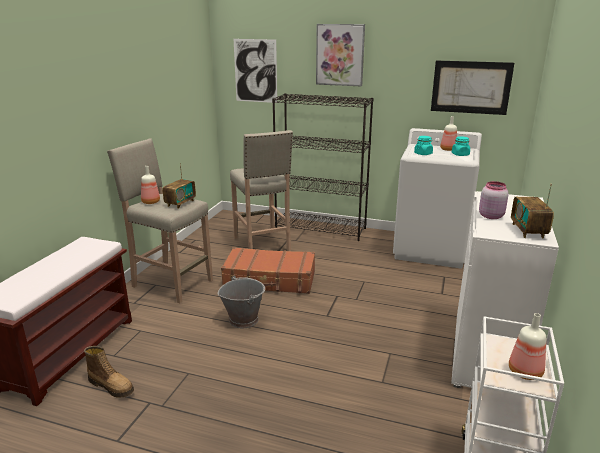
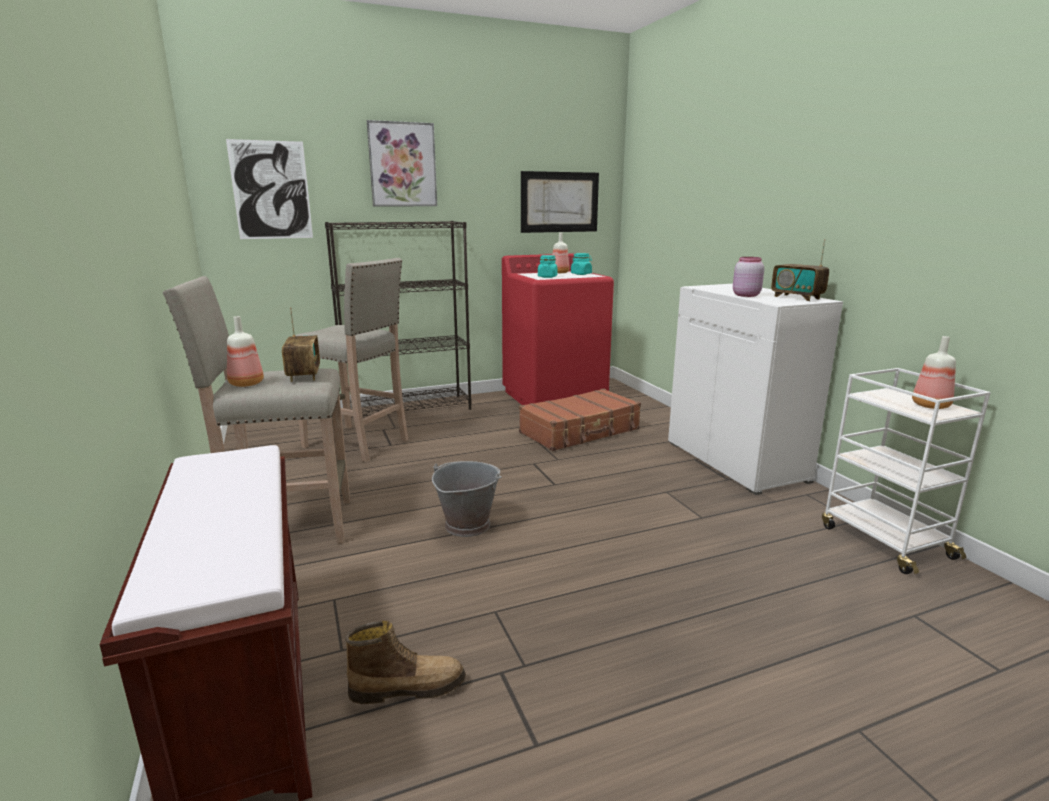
camera: 40 degrees left, 5 degrees down
brown suitcase [221,247,315,294] -> brown suitcase moved to [519,388,641,451]
white washing machine [393,128,482,268] -> red washing machine [502,253,614,405]

